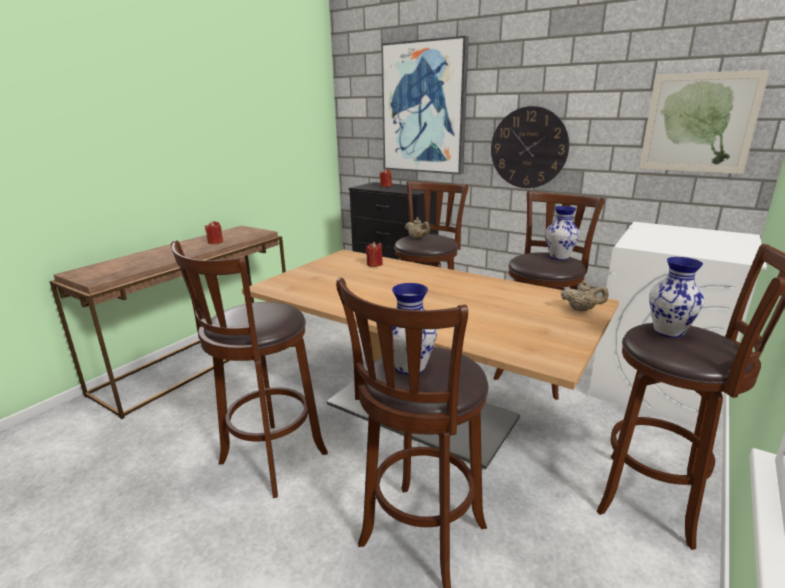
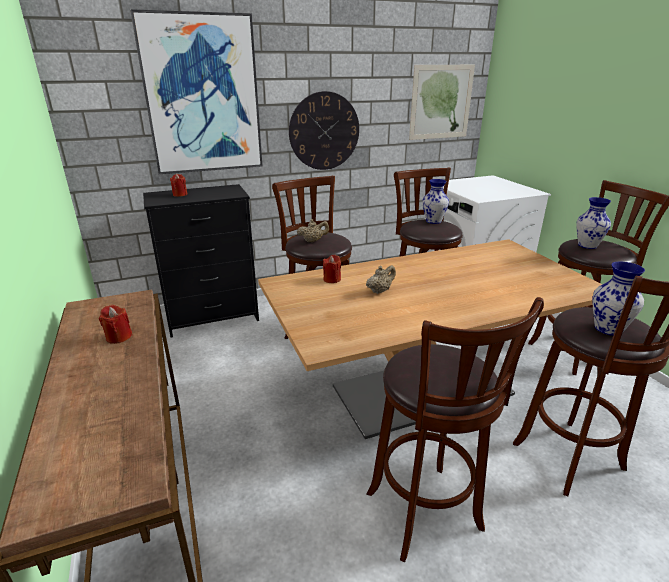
camera: 55 degrees left, 5 degrees up
beige teapot [561,281,609,311] -> beige teapot moved to [366,265,396,294]

